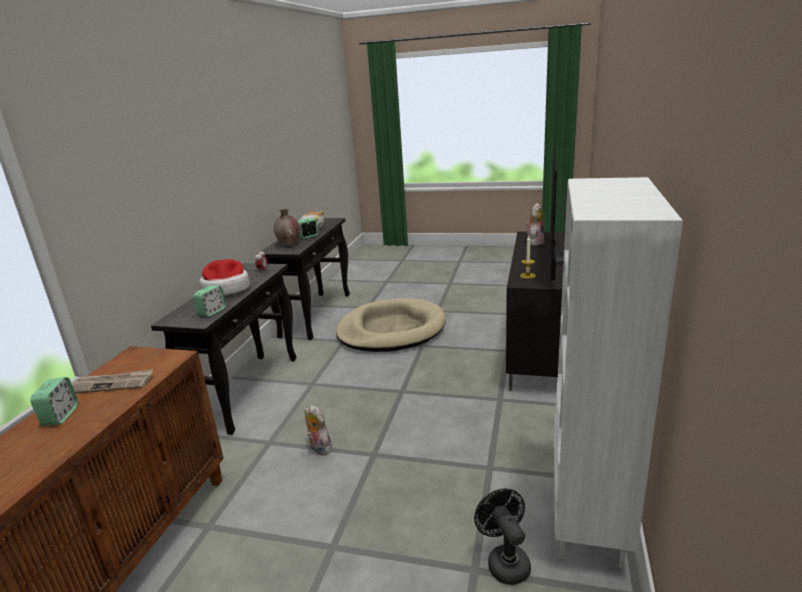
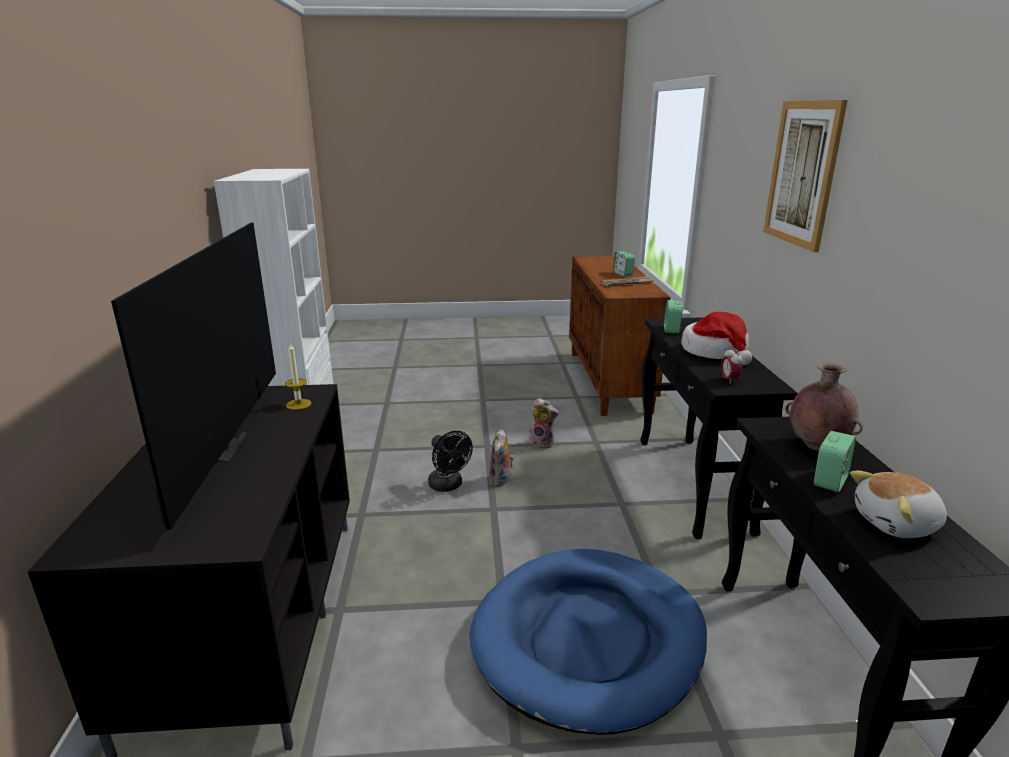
camera: 160 degrees right, 0 degrees up
beige dog bed [336,299,446,352] -> blue dog bed [470,549,707,735]
black fan [474,489,531,585] -> black fan moved to [428,431,473,492]
plush toy [526,203,544,246] -> plush toy moved to [489,429,514,487]
none -> picture [763,100,848,252]

